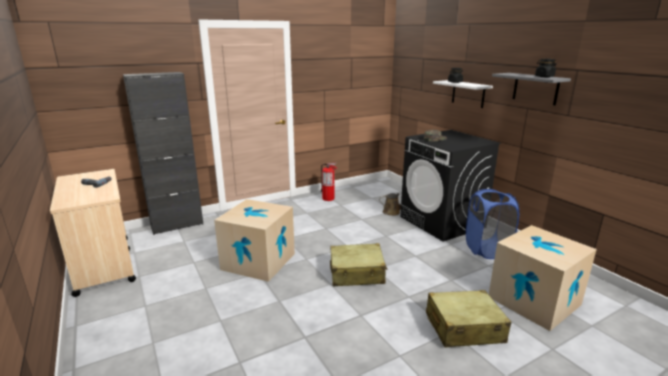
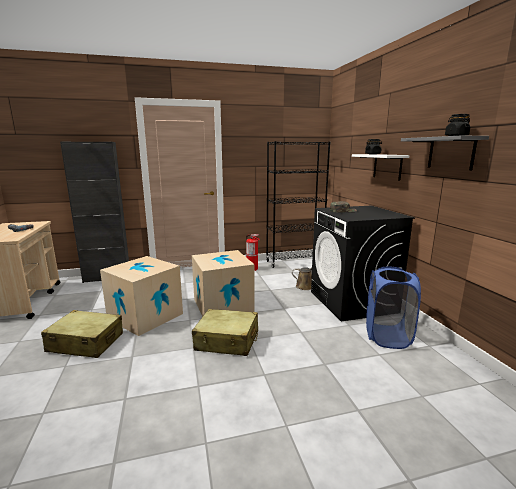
camera: 15 degrees right, 5 degrees down
beige suitcase [426,290,511,347] -> beige suitcase moved to [41,310,123,358]
cardboard box [489,225,597,331] -> cardboard box moved to [192,250,255,317]
none -> black bookcase [266,141,330,268]

